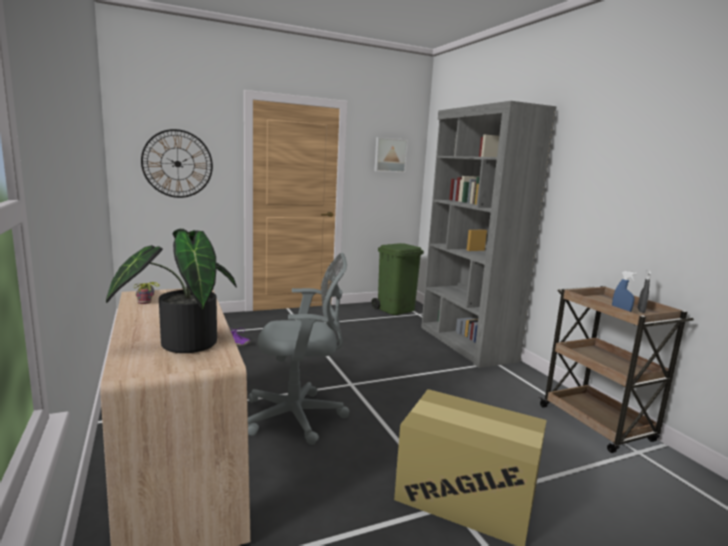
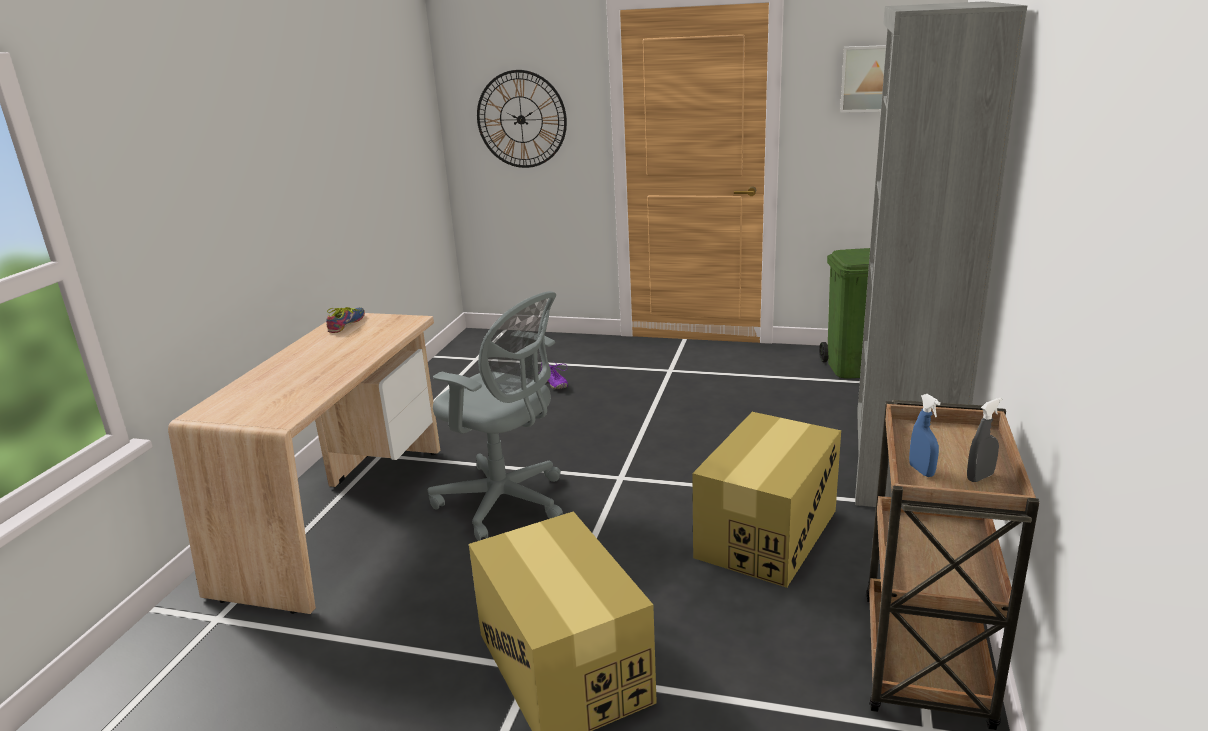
camera: 40 degrees right, 10 degrees up
potted plant [106,229,237,353] -> none
none -> cardboard box [692,412,841,588]

